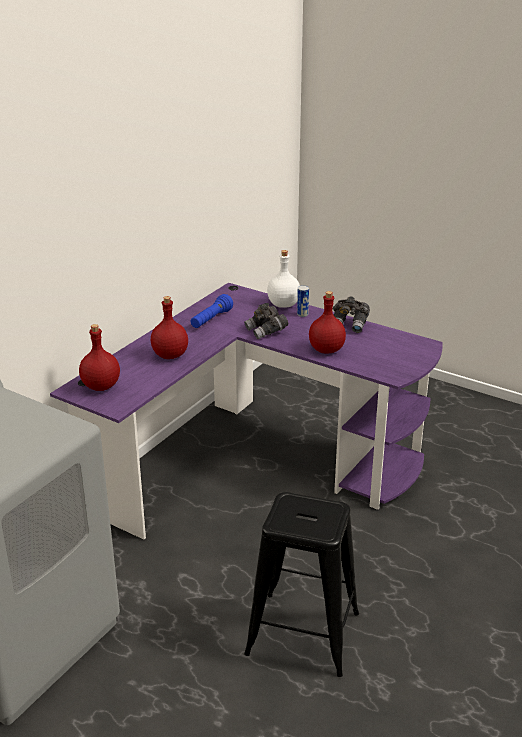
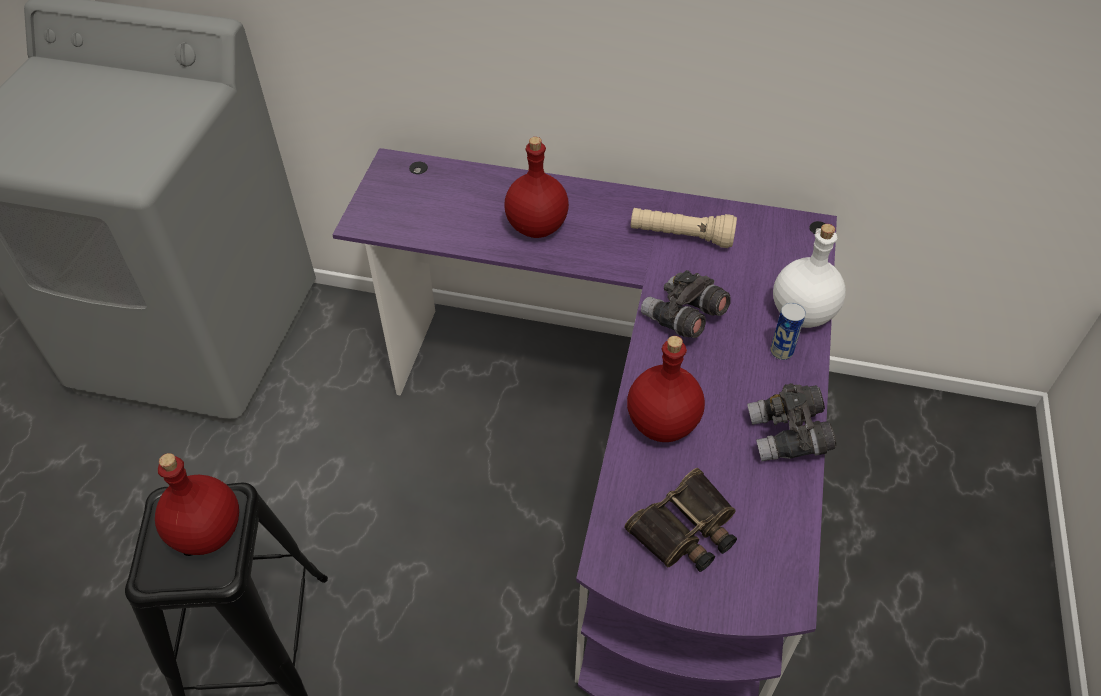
camera: 70 degrees right, 20 degrees up
red bottle [79,324,120,391] -> red bottle moved to [155,453,239,555]
blue flashlight [190,294,233,328] -> beige flashlight [631,208,737,248]
none -> binoculars [624,468,737,572]

